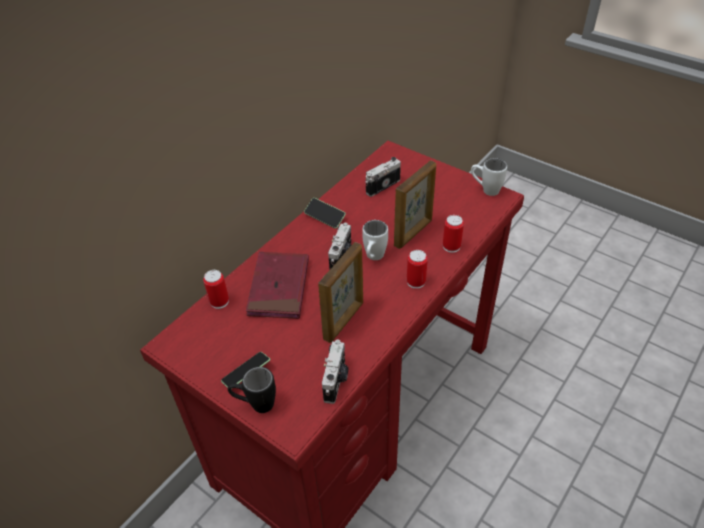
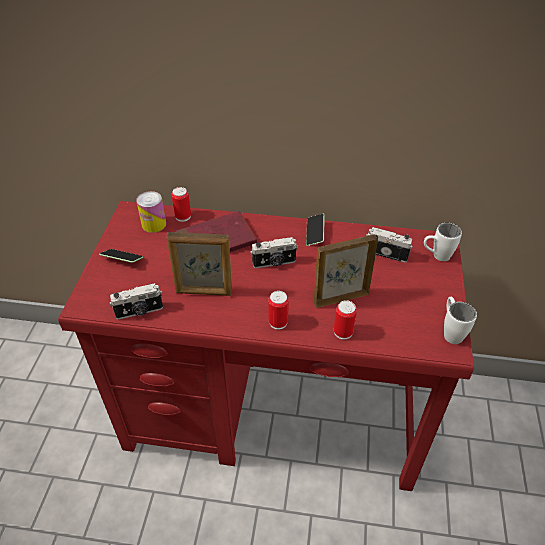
camera: 60 degrees right, 0 degrees up
black mug [228,367,276,413] -> none
white mug [362,220,388,260] -> white mug moved to [424,223,462,261]
picture frame [394,160,436,249] -> picture frame turned 150 degrees clockwise [314,235,378,308]
none -> can [136,191,166,233]

